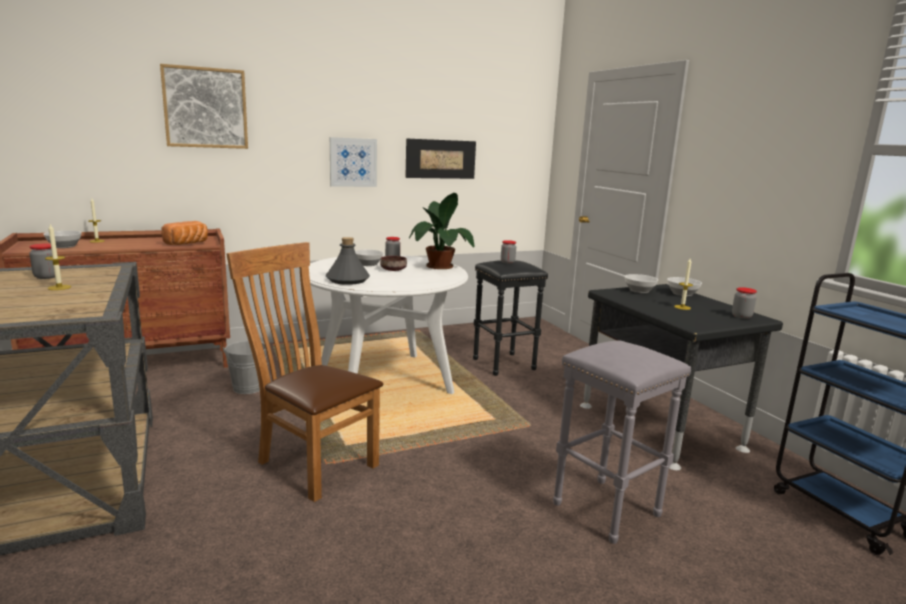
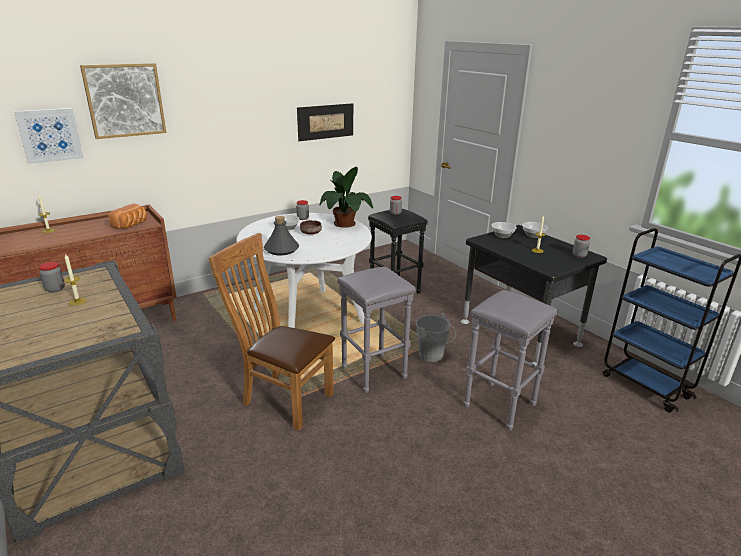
camera: 10 degrees left, 10 degrees up
bowl [43,231,82,248] -> none
grey bucket [223,341,267,394] -> grey bucket moved to [416,313,456,362]
picture [330,137,377,187] -> picture moved to [14,108,84,164]
none -> grey stool [338,267,416,393]

